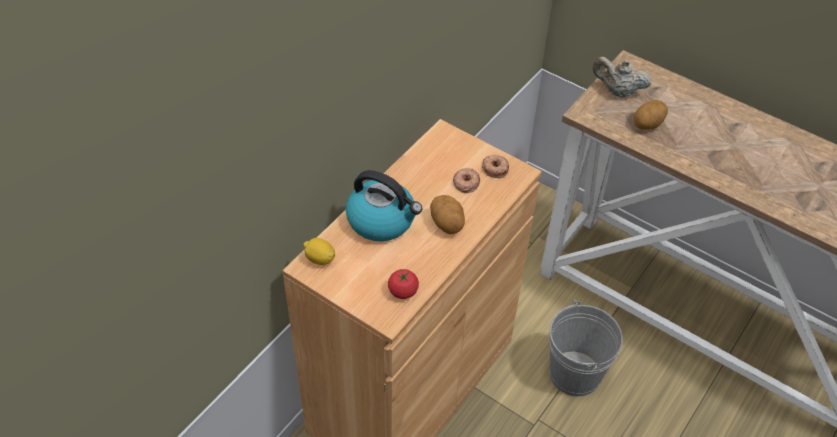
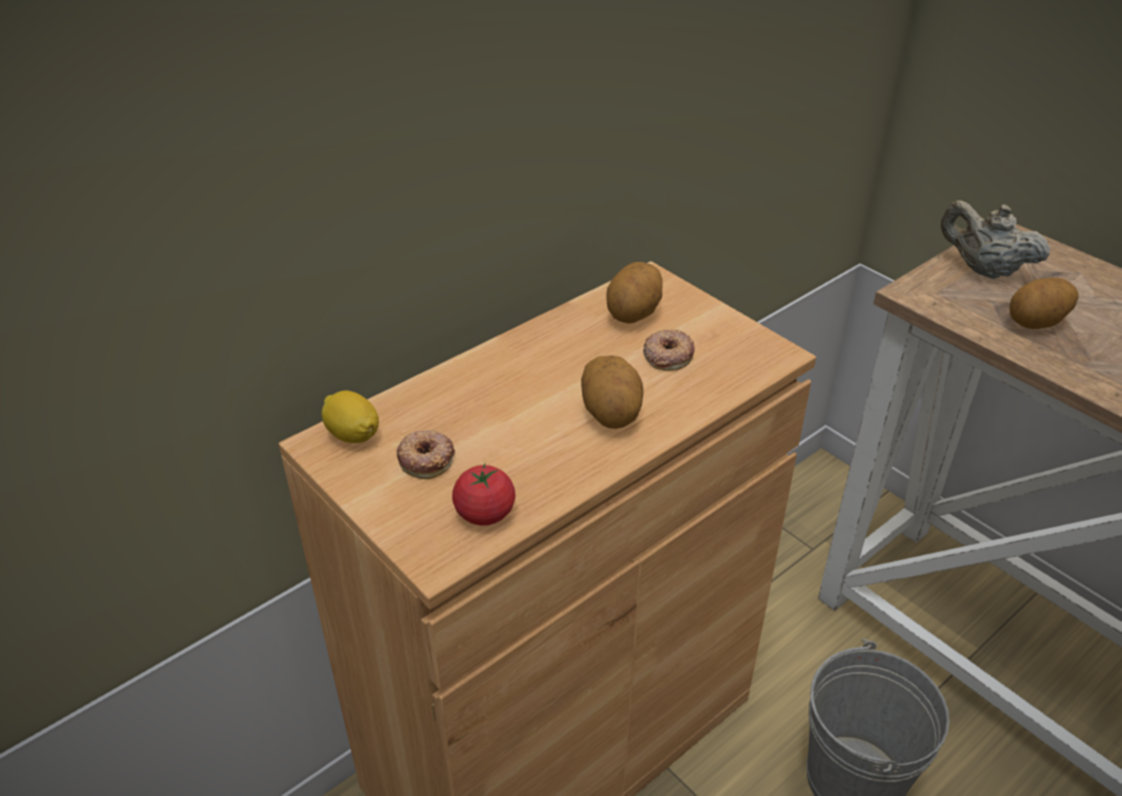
camera: 15 degrees right, 10 degrees down
kettle [346,170,422,241] -> none
donut [482,155,509,178] -> donut moved to [397,430,455,479]
none -> potato [606,262,662,324]

